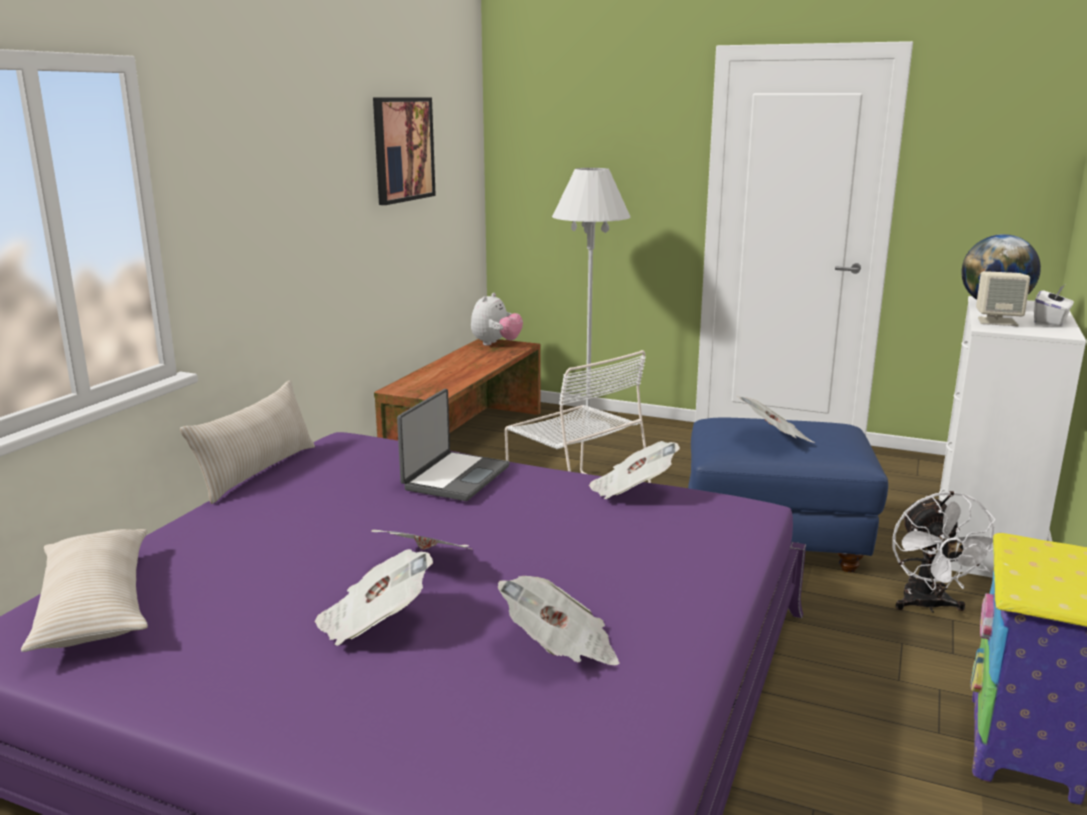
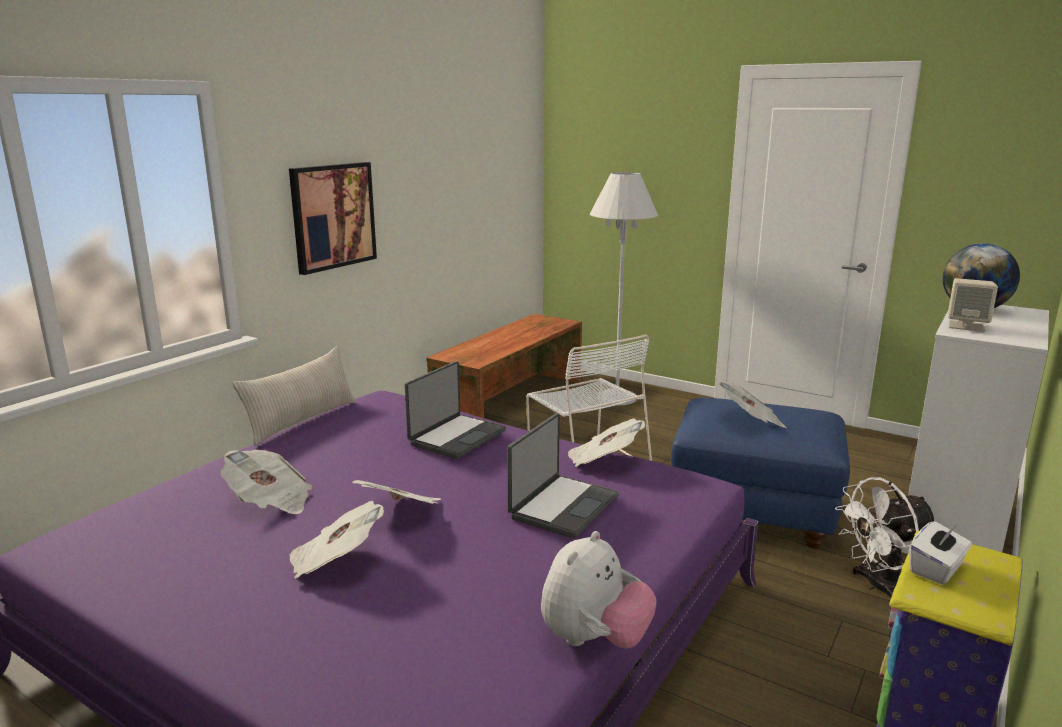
camera: 10 degrees right, 0 degrees up
beige pillow [21,529,148,652] -> none
picture [373,98,436,205] -> picture moved to [289,162,377,275]
plush toy [471,293,523,346] -> plush toy moved to [541,531,656,648]
newspaper [498,576,620,665] -> newspaper moved to [220,450,312,514]
white fan [893,491,995,613] -> white fan turned 60 degrees clockwise [835,478,934,598]
white tissue box [1034,285,1074,326] -> white tissue box moved to [909,521,972,585]
none -> laptop [507,413,619,539]

